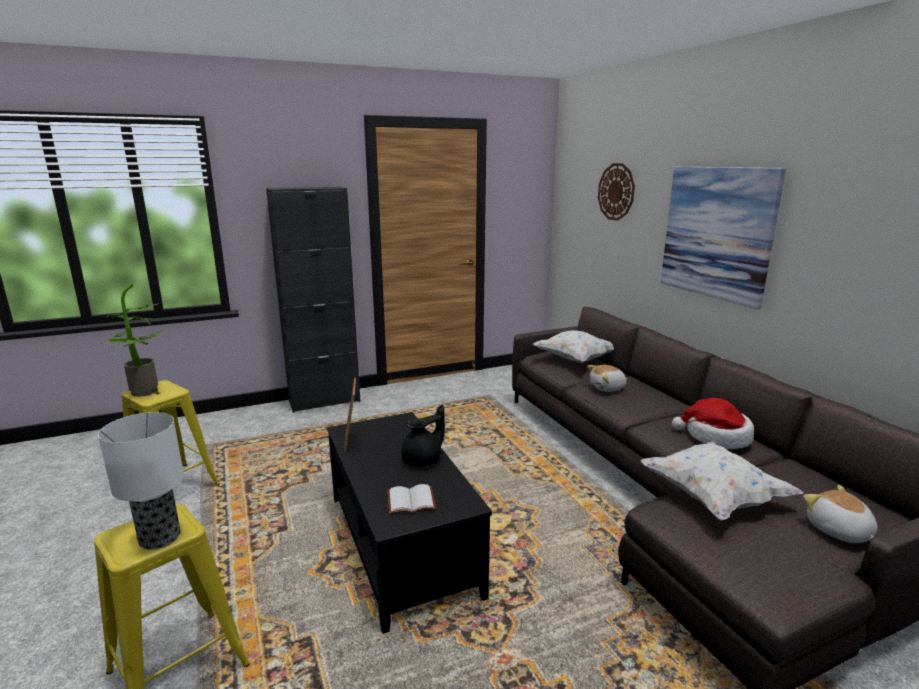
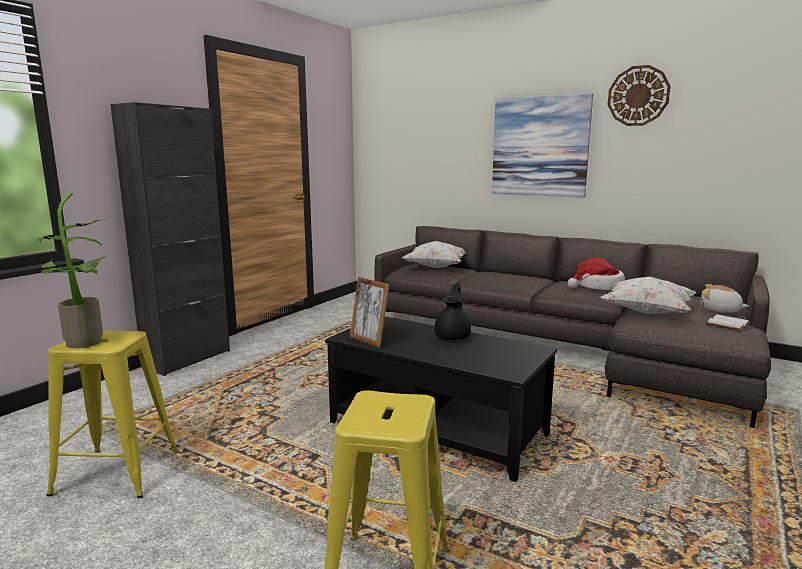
camera: 35 degrees left, 5 degrees down
table lamp [98,412,184,550] -> none
white book [387,484,436,514] -> white book moved to [706,314,751,331]
plush toy [587,365,628,392] -> none
wall clock [598,163,635,221] -> wall clock moved to [608,65,671,126]

